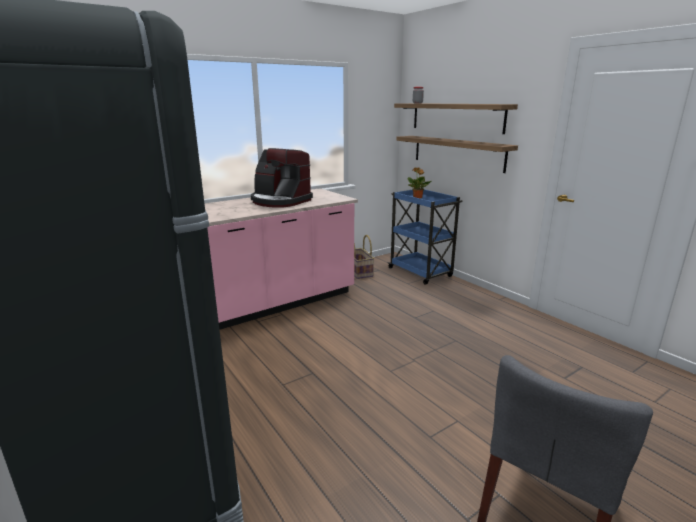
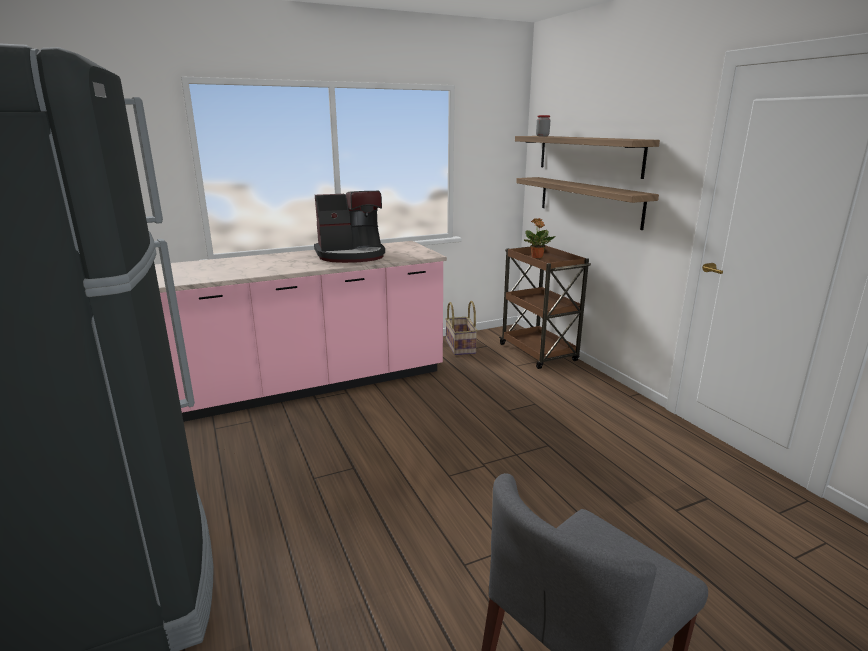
camera: 10 degrees right, 0 degrees up
coffee machine [251,148,313,208] -> coffee machine turned 60 degrees counterclockwise [314,190,385,263]
blue cart [388,189,463,285] -> brown cart [499,245,591,369]

